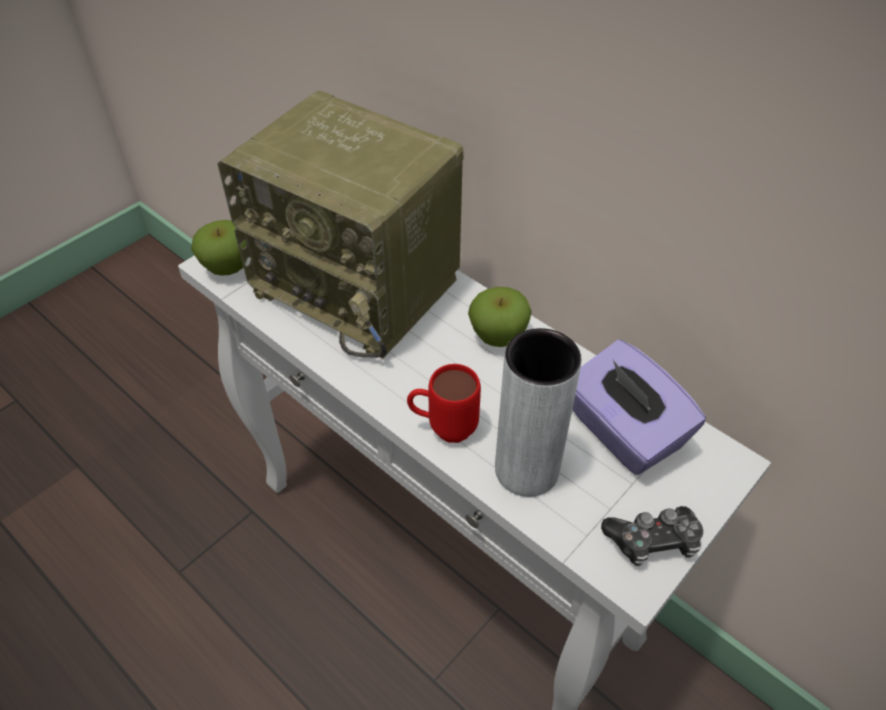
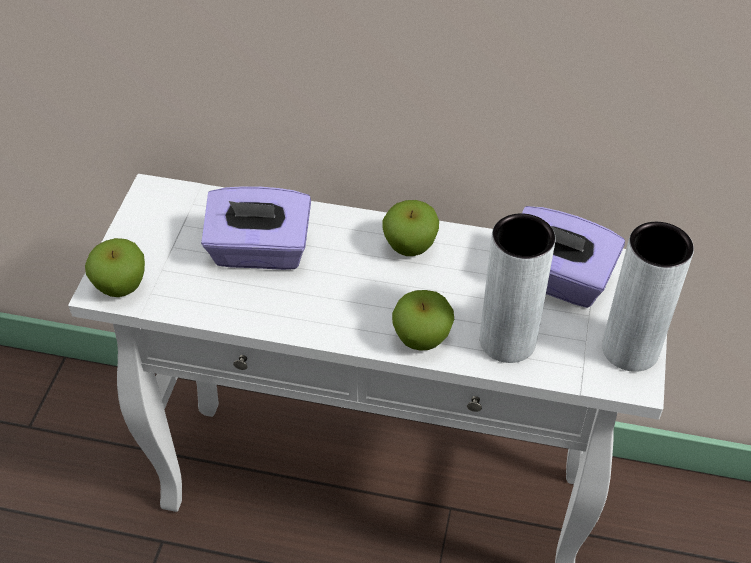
camera: 30 degrees left, 0 degrees up
radio [217,91,464,358] -> purple tissue box [201,186,311,270]
red mug [407,364,481,443] -> apple [392,290,454,350]
game controller [601,506,703,566] -> grey vase [602,222,694,372]

